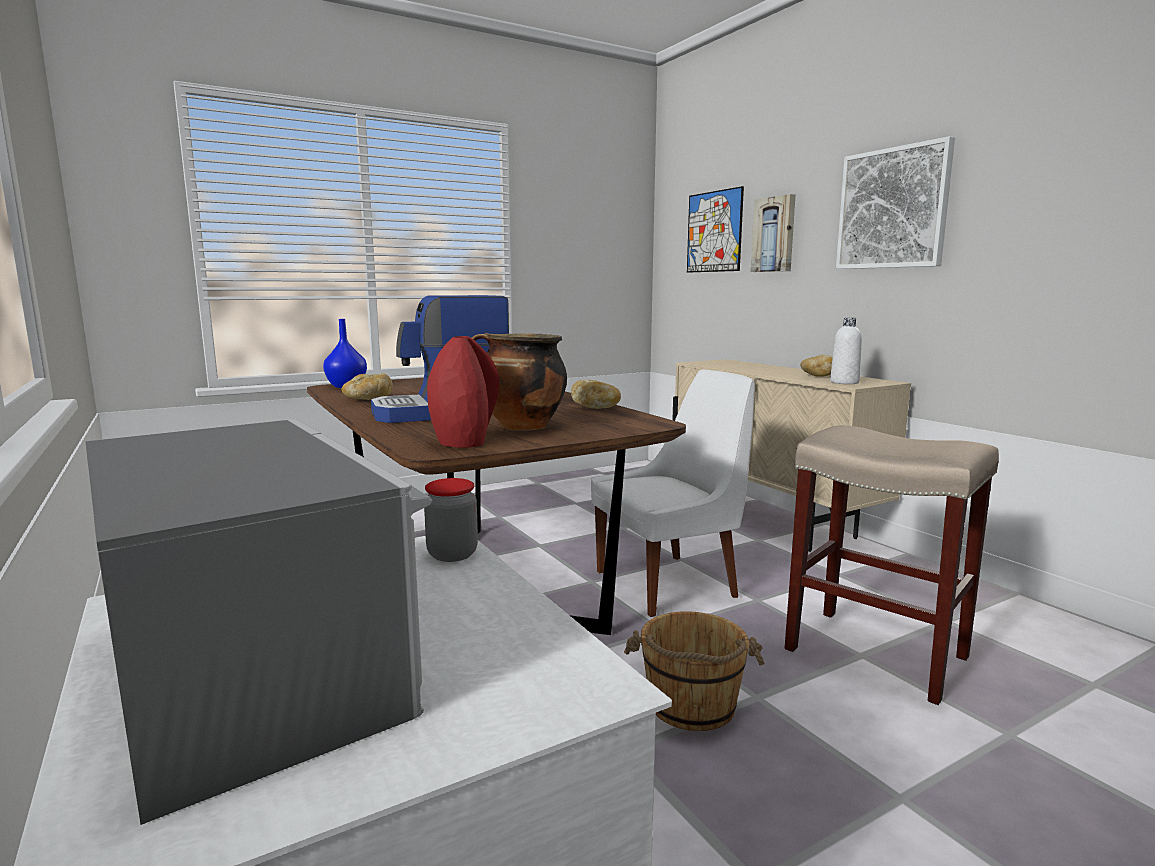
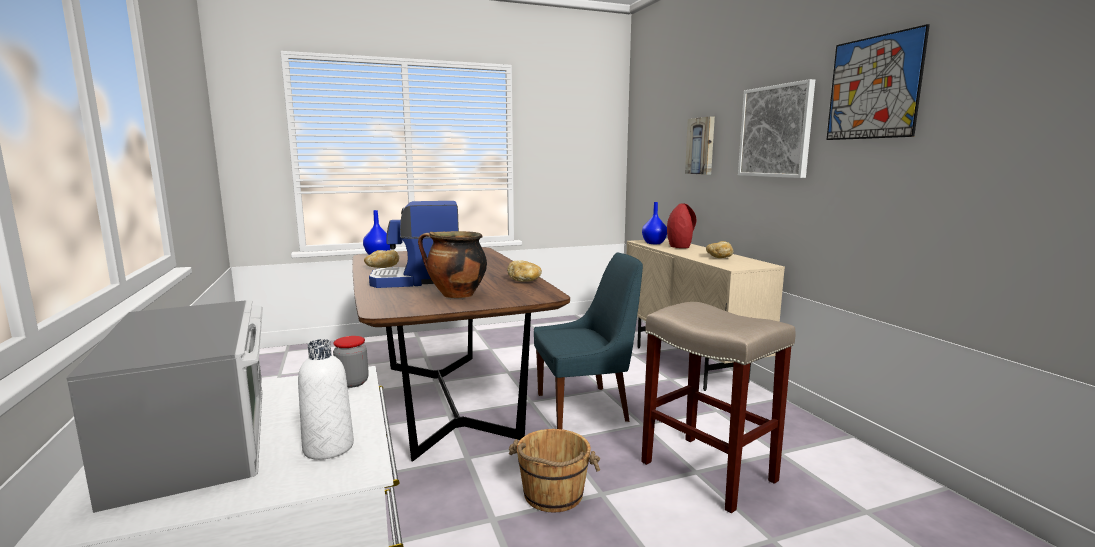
camera: 10 degrees right, 0 degrees up
red vase [427,336,499,448] -> red vase moved to [667,204,696,248]
white chair [591,370,755,617] -> blue chair [534,253,643,429]
picture [687,186,744,273] -> picture moved to [826,24,930,140]
white bottle [830,318,862,384] -> white bottle moved to [298,339,354,460]
none -> blue vase [642,202,667,244]

